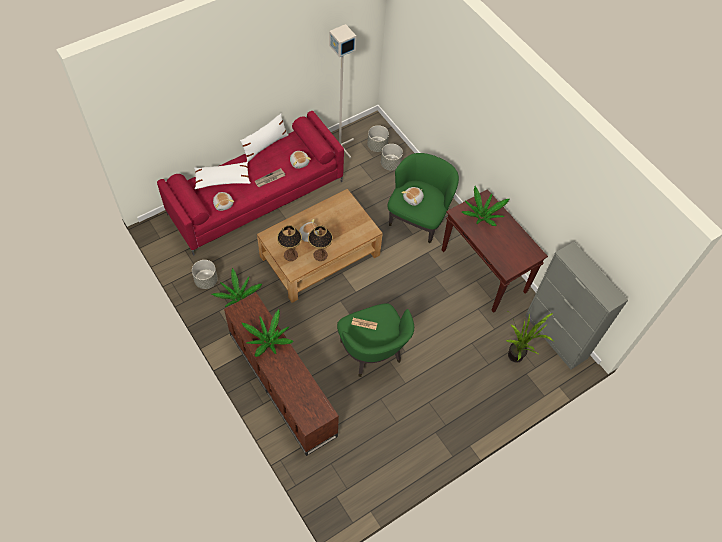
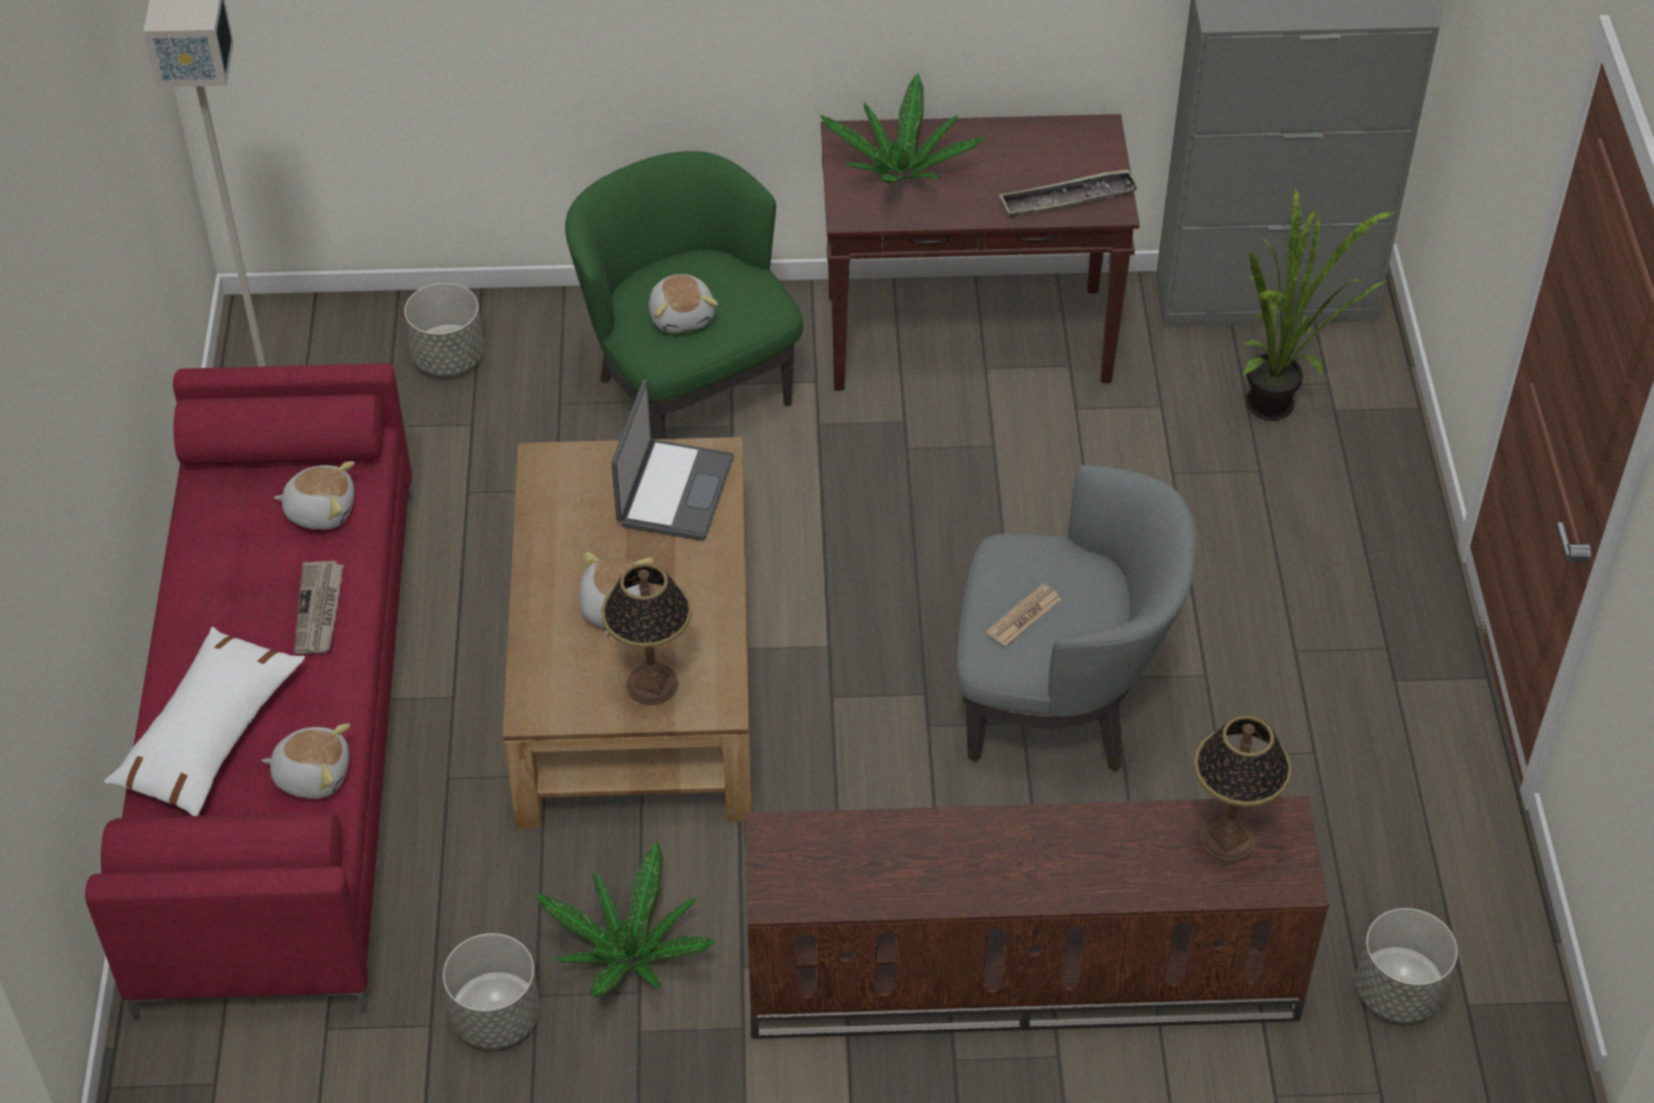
camera: 55 degrees left, 10 degrees down
white pillow [240,113,288,162] -> none
potted plant [242,309,294,357] -> none
table lamp [308,225,333,261] -> table lamp moved to [1194,715,1292,862]
green armchair [337,303,414,377] -> grey armchair [956,465,1196,772]
grey planter [367,125,389,152] -> grey planter moved to [1356,908,1458,1023]
none -> laptop [611,380,734,541]
none -> tray [999,169,1139,218]

